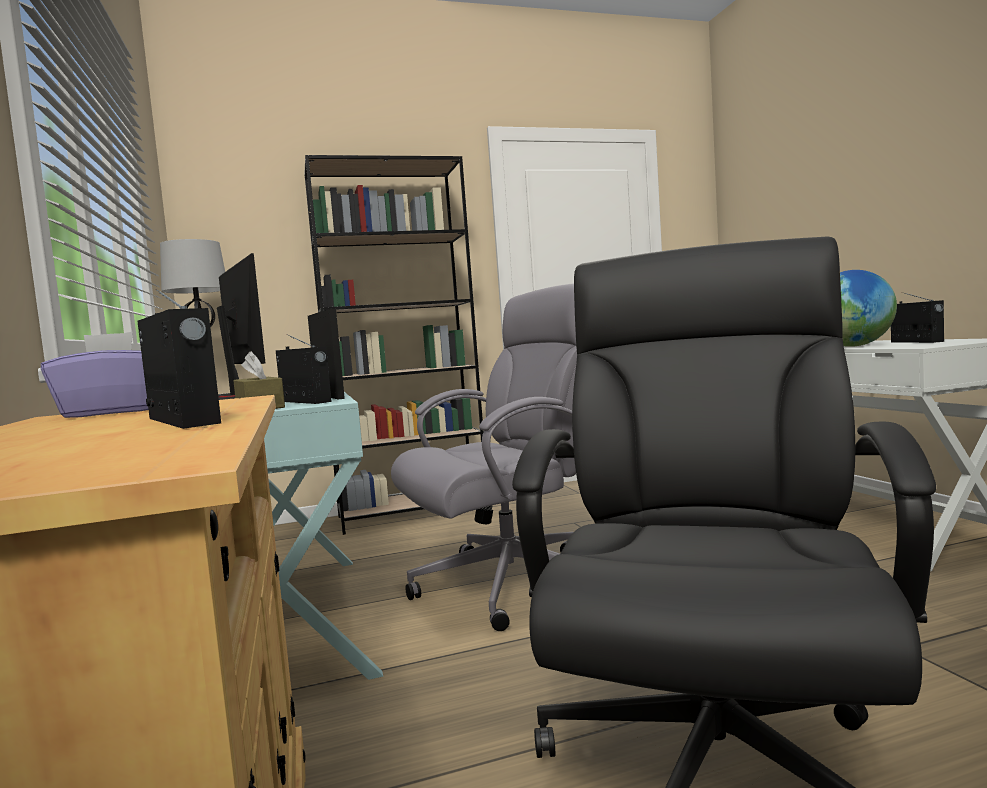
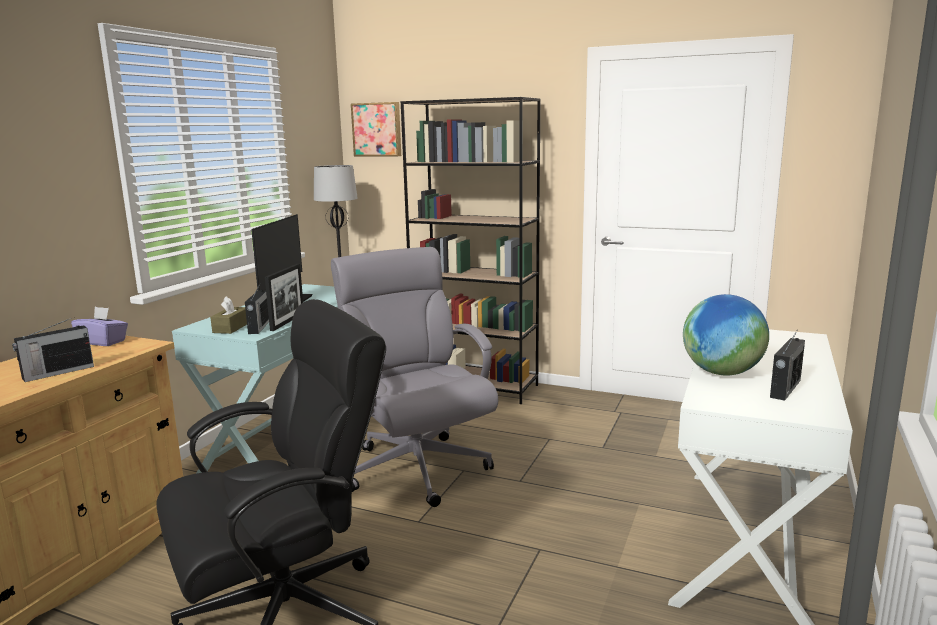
camera: 40 degrees right, 10 degrees up
radio [137,289,221,429] -> radio turned 45 degrees clockwise [12,318,94,382]
grey office chair [391,283,577,631] -> grey office chair turned 135 degrees counterclockwise [331,247,498,507]
none -> picture [351,102,401,156]

